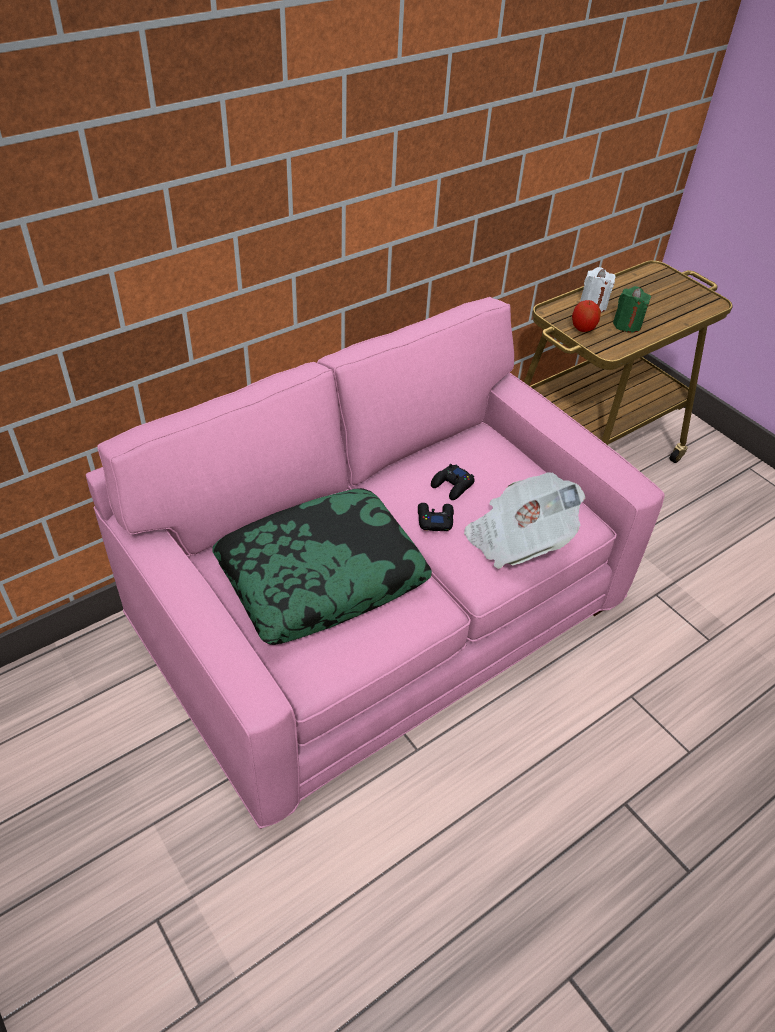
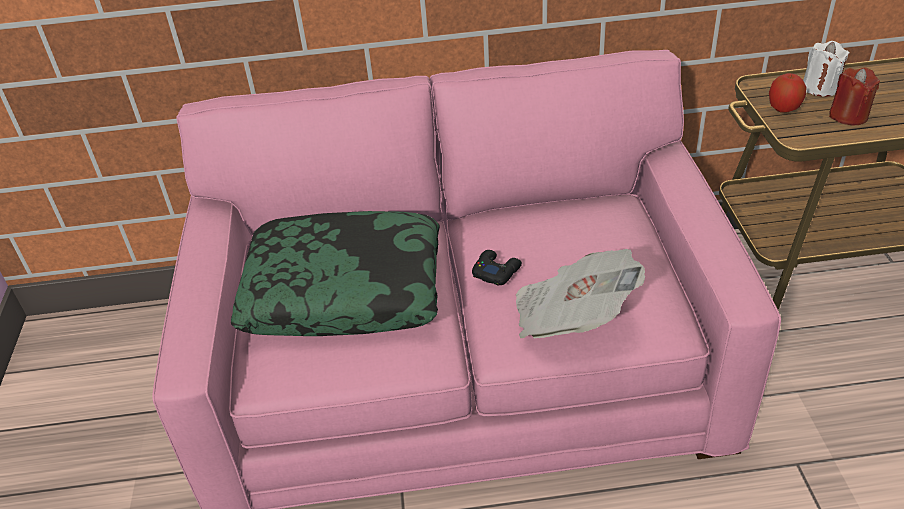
camera: 35 degrees right, 5 degrees down
black game controller [431,464,475,500] -> none
green candle [613,286,651,333] -> red candle [829,68,880,125]

